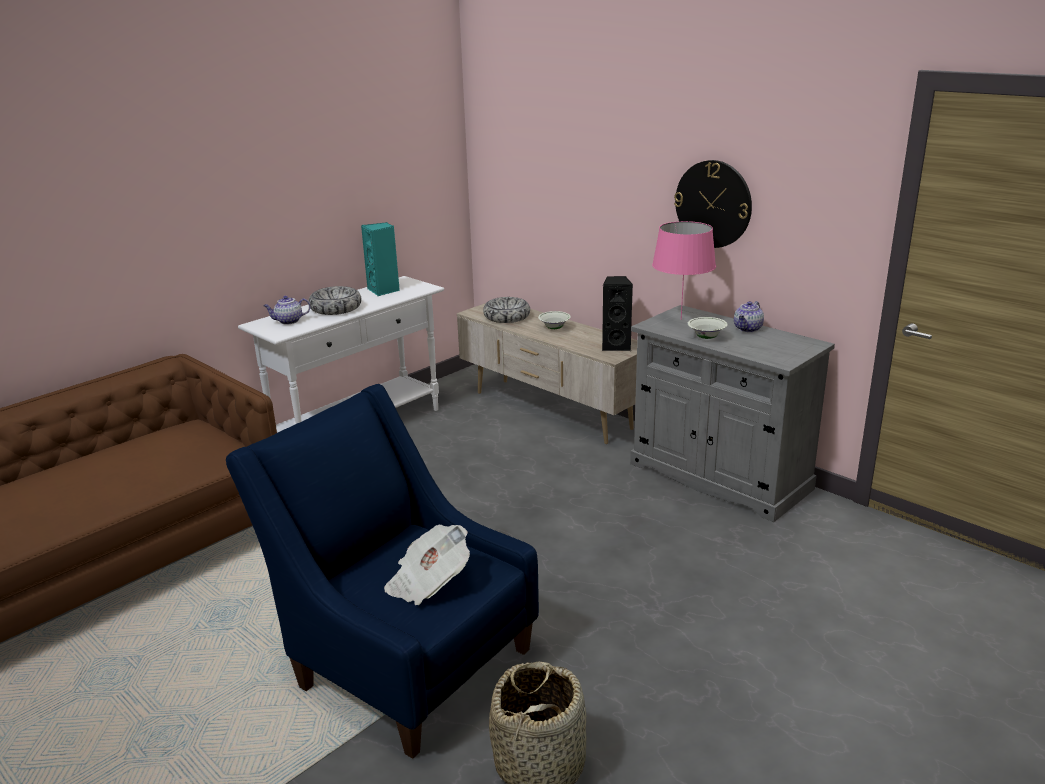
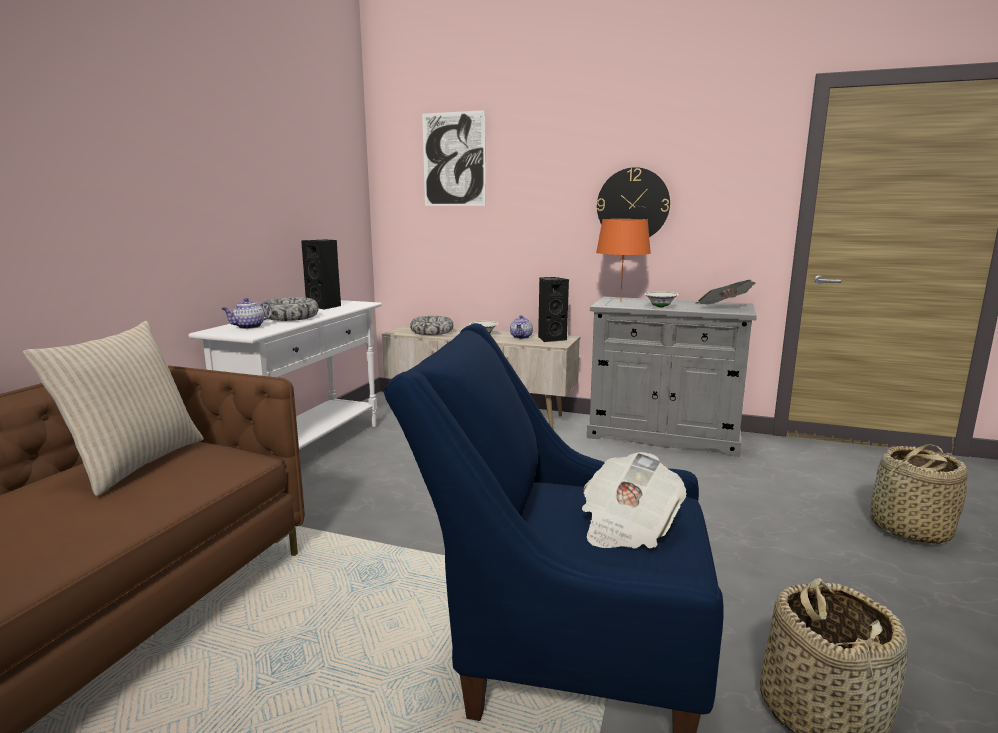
camera: 25 degrees left, 10 degrees down
turquoise speaker [361,222,400,296] -> black speaker [301,239,341,310]
pink table lamp [652,221,716,320] -> orange table lamp [596,219,651,302]
teapot [734,301,764,332] -> teapot moved to [510,315,533,339]
none -> beige pillow [23,321,204,496]
none -> picture [422,110,485,206]
none -> newspaper [696,280,756,304]
none -> basket [870,444,967,545]

